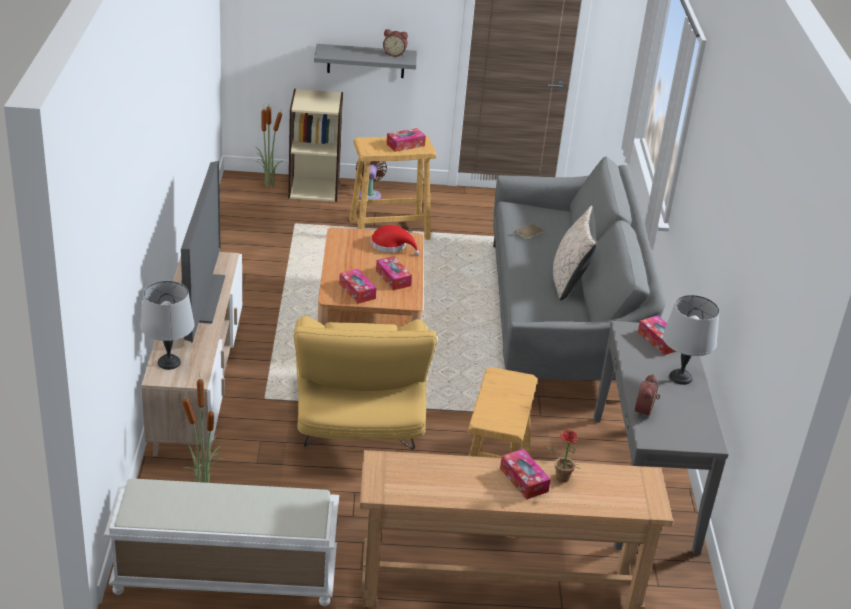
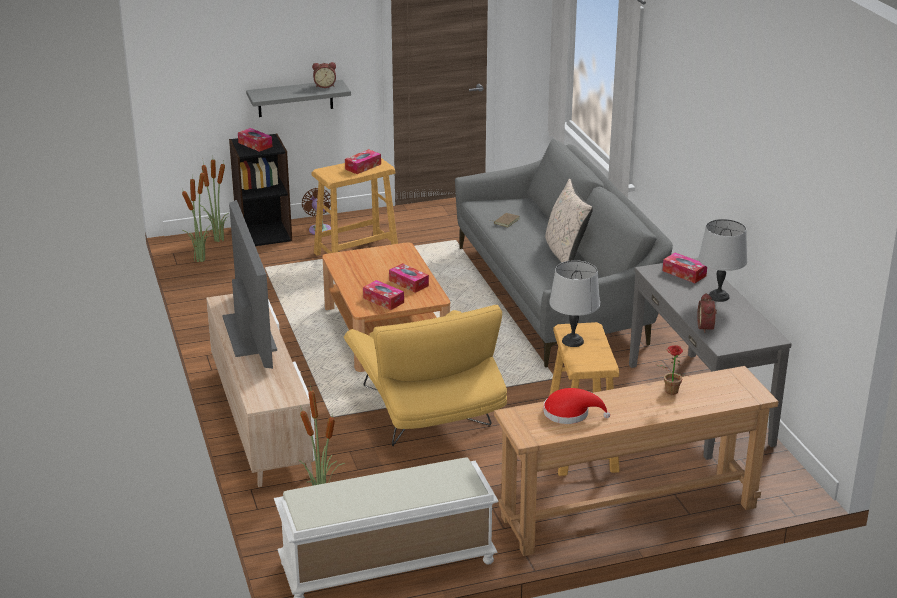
camera: 15 degrees left, 5 degrees down
grey table lamp [140,281,195,370] -> grey table lamp moved to [549,260,600,347]
beige bookcase [288,89,343,202] -> black bookcase [229,134,292,246]
red hat [371,225,420,255] -> red hat moved to [543,388,610,424]
tissue box [500,449,551,500] -> tissue box moved to [238,128,272,152]
none -> potted plant [182,172,215,262]

